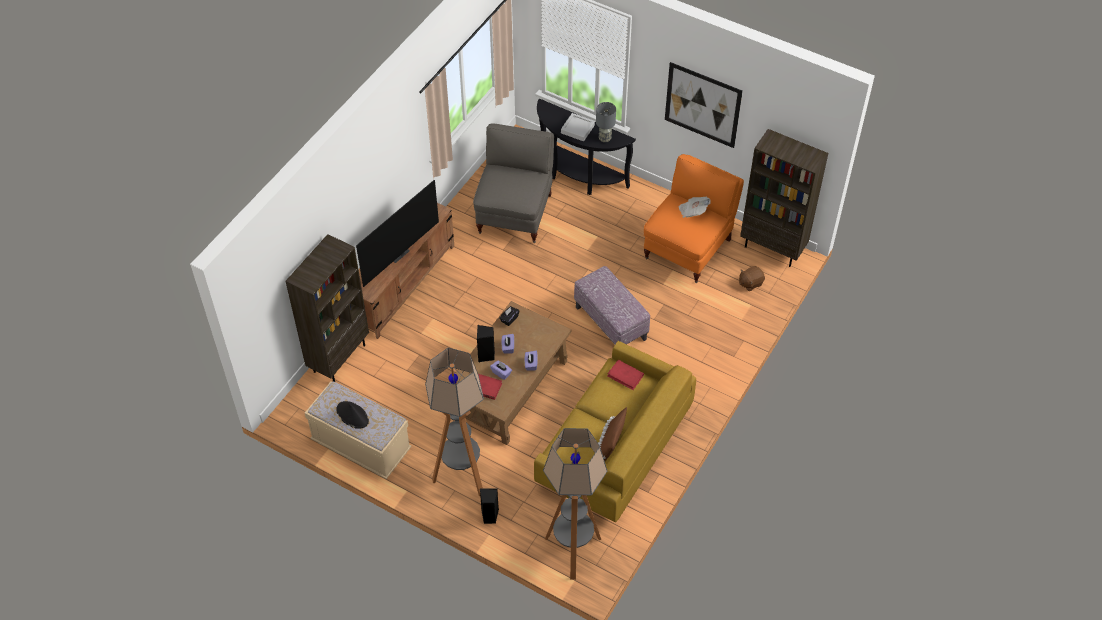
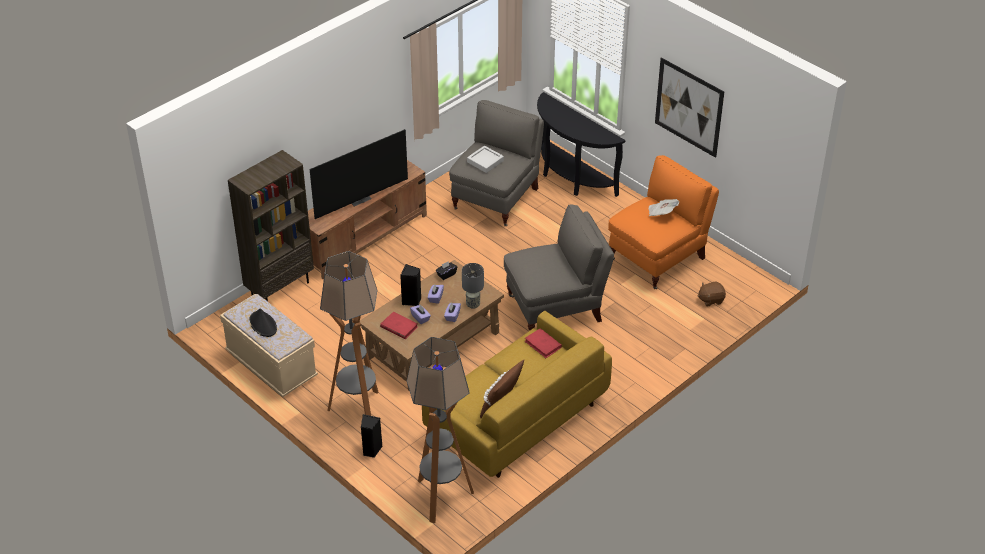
camera: 15 degrees right, 10 degrees down
grey tray [561,113,595,141] -> grey tray moved to [467,146,504,173]
ottoman [574,266,650,345] -> grey armchair [504,204,614,331]
grey table lamp [596,102,616,143] -> grey table lamp moved to [462,263,484,309]
brown bookcase [740,129,828,267] -> none

